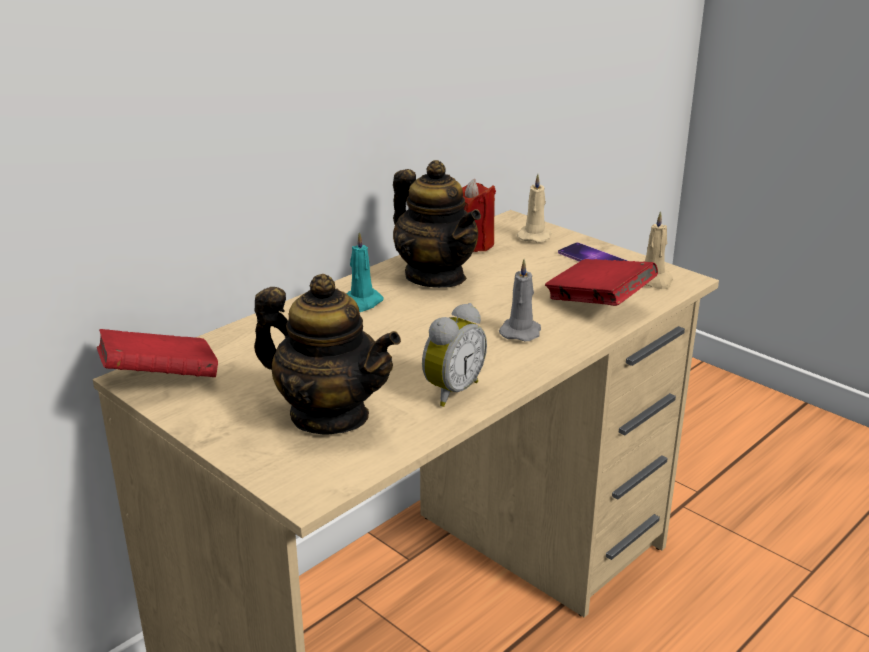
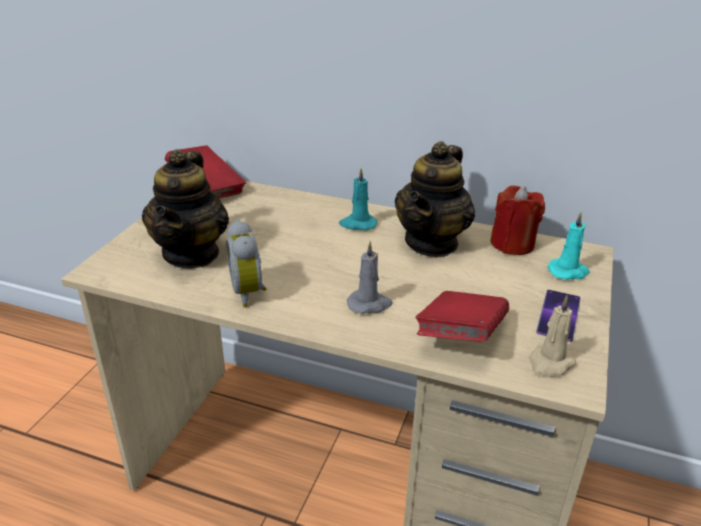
camera: 65 degrees right, 5 degrees up
alarm clock [422,303,487,407] -> alarm clock turned 60 degrees clockwise [226,220,267,307]
beige candle [517,174,551,243] -> turquoise candle [547,212,590,280]

